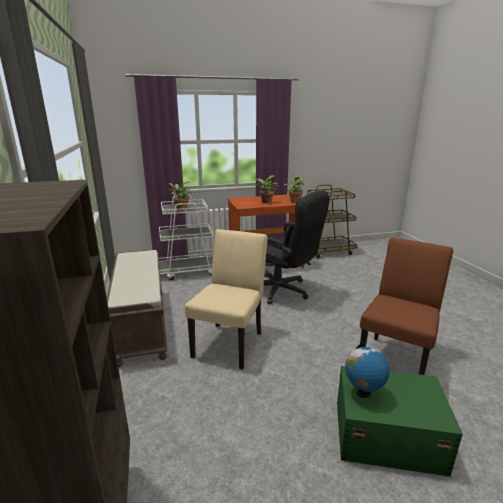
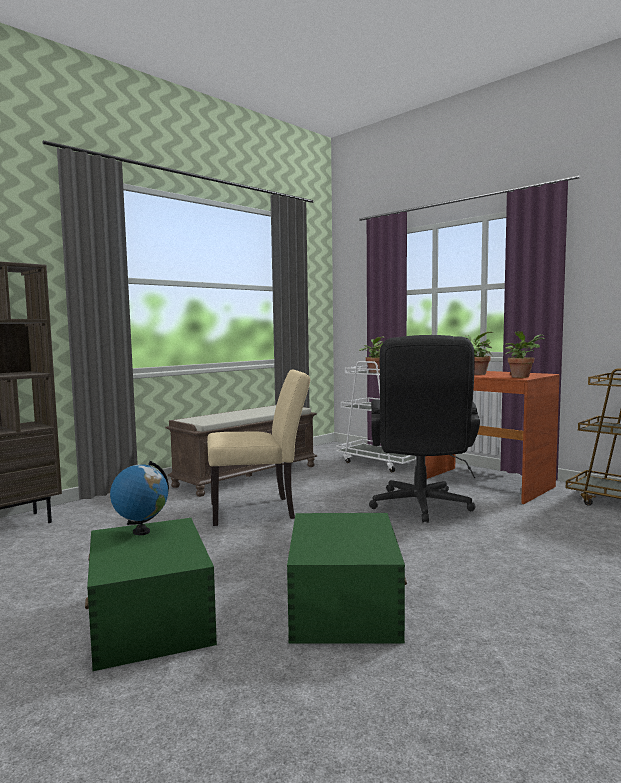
camera: 60 degrees right, 15 degrees down
brown chair [359,237,453,375] -> green storage box [287,513,407,644]

